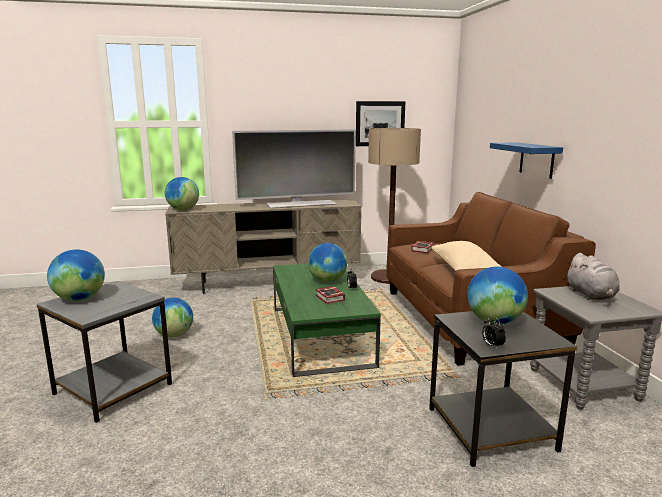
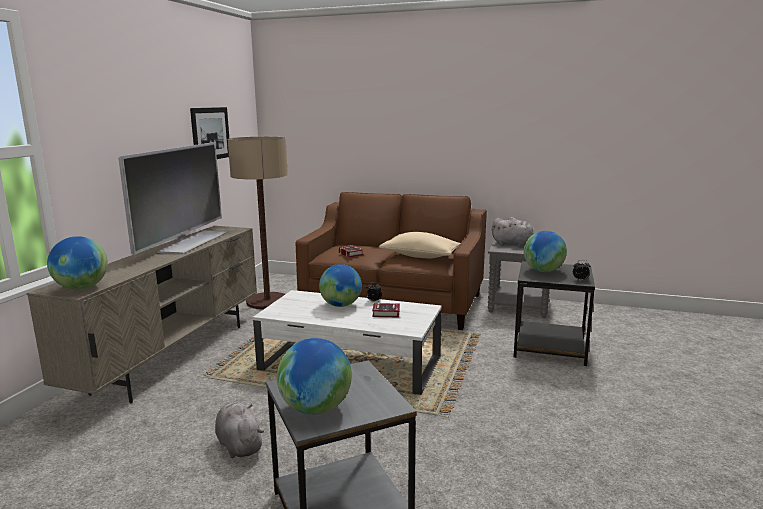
camera: 60 degrees left, 0 degrees up
globe [152,298,193,337] -> grey plush toy [215,403,264,458]
green coffee table [273,264,381,377] -> white coffee table [253,290,442,395]
blue shelf [490,142,563,179] -> none

